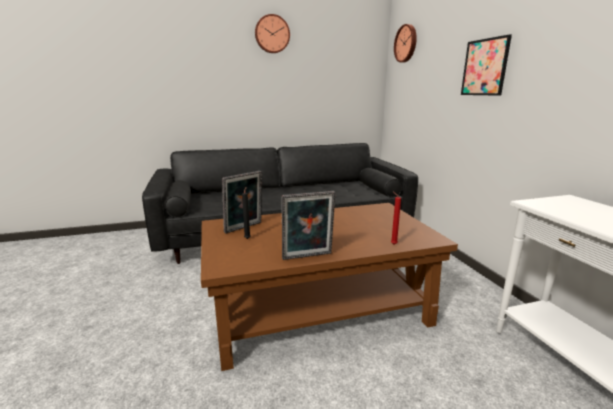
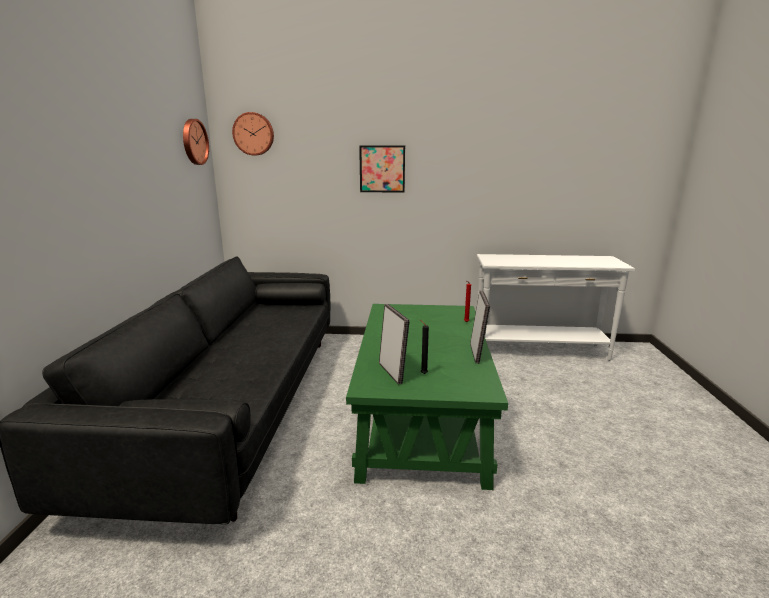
camera: 70 degrees left, 0 degrees up
brown coffee table [201,203,458,371] -> green coffee table [346,304,508,490]
wall clock [255,14,290,53] -> wall clock moved to [183,119,209,165]

